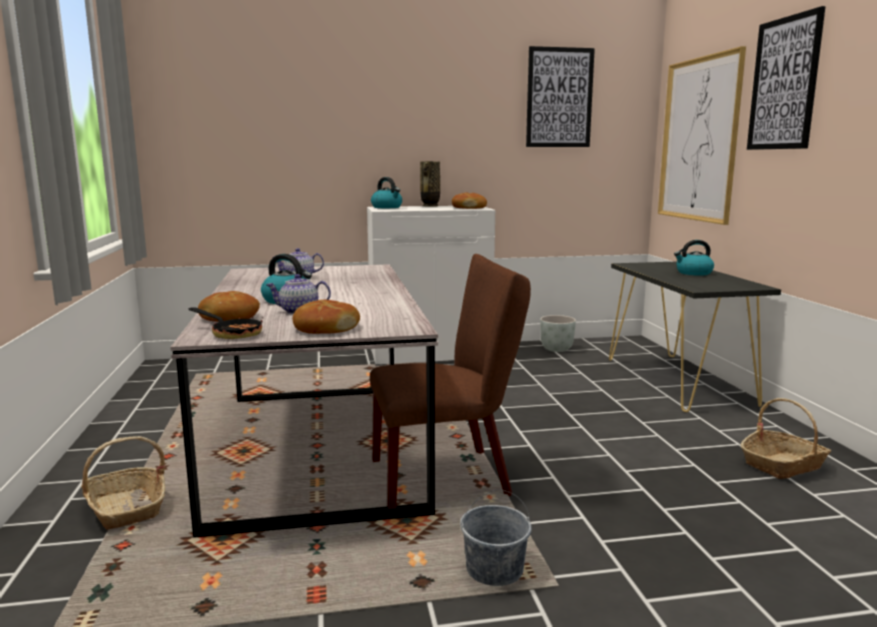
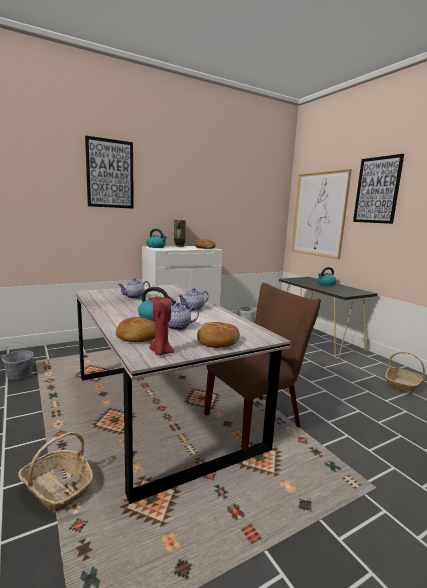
camera: 20 degrees left, 0 degrees up
frying pan [189,307,263,339] -> red candle [149,296,175,356]
grey bucket [460,489,532,586] -> grey bucket moved to [2,342,34,380]
picture [526,46,595,147] -> picture moved to [85,135,134,209]
none -> teapot [178,288,209,311]

